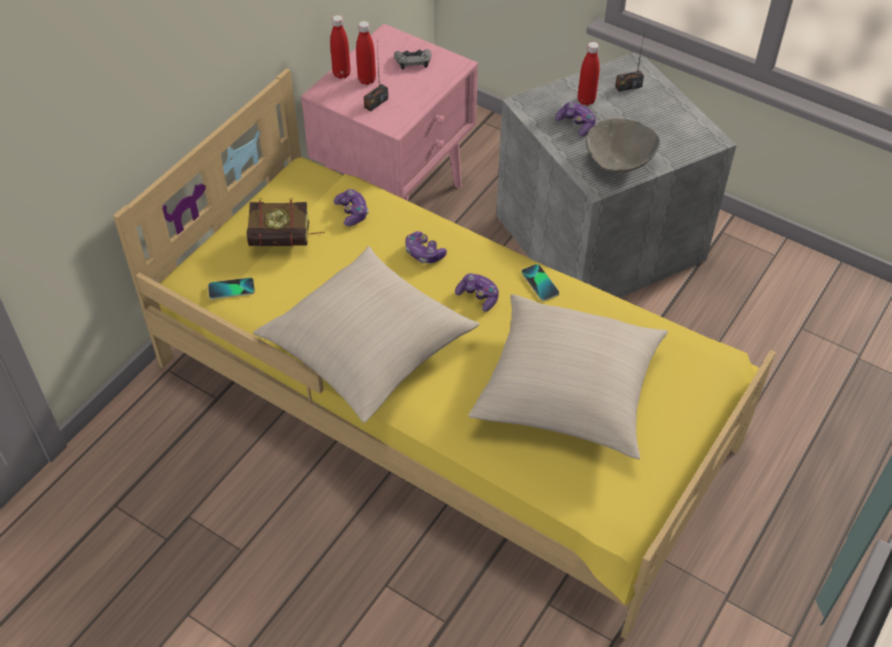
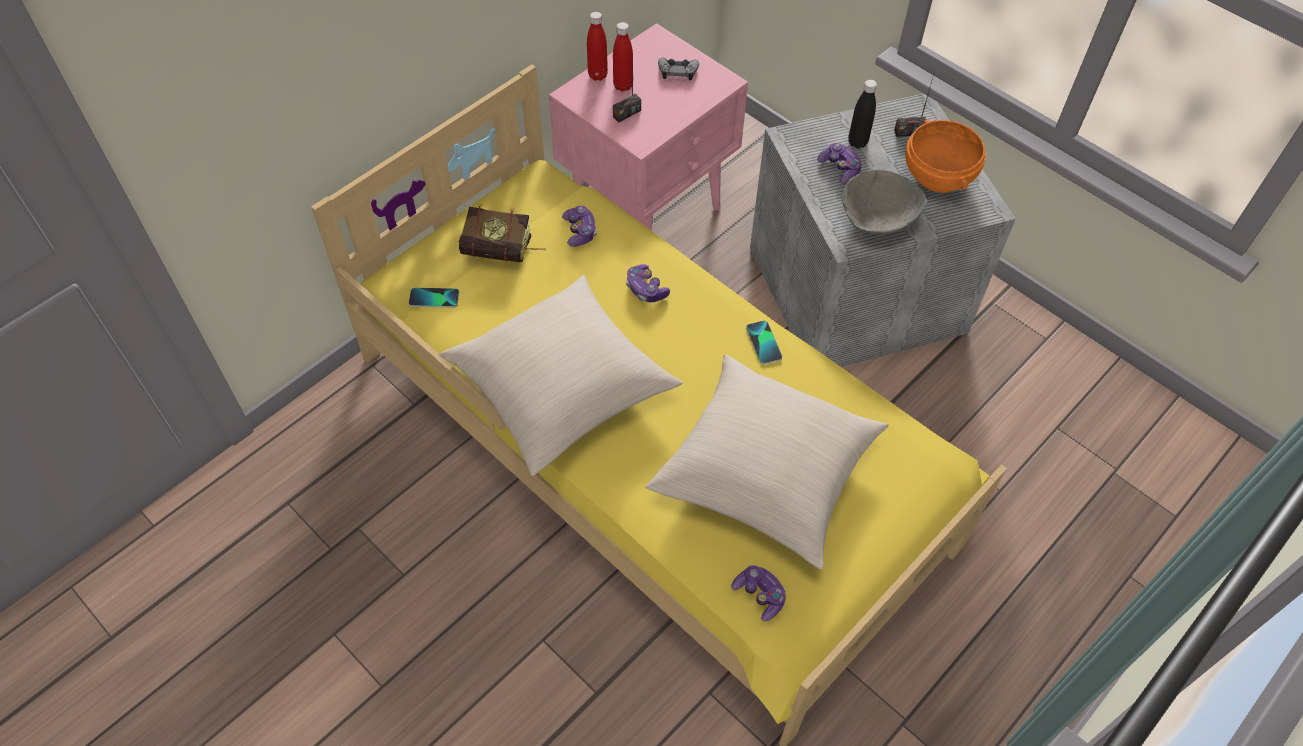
camera: 10 degrees right, 5 degrees up
game controller [455,273,499,312] -> game controller moved to [731,565,786,621]
red bottle [578,42,599,106] -> black bottle [848,80,877,149]
none -> orange bowl [905,120,986,193]

